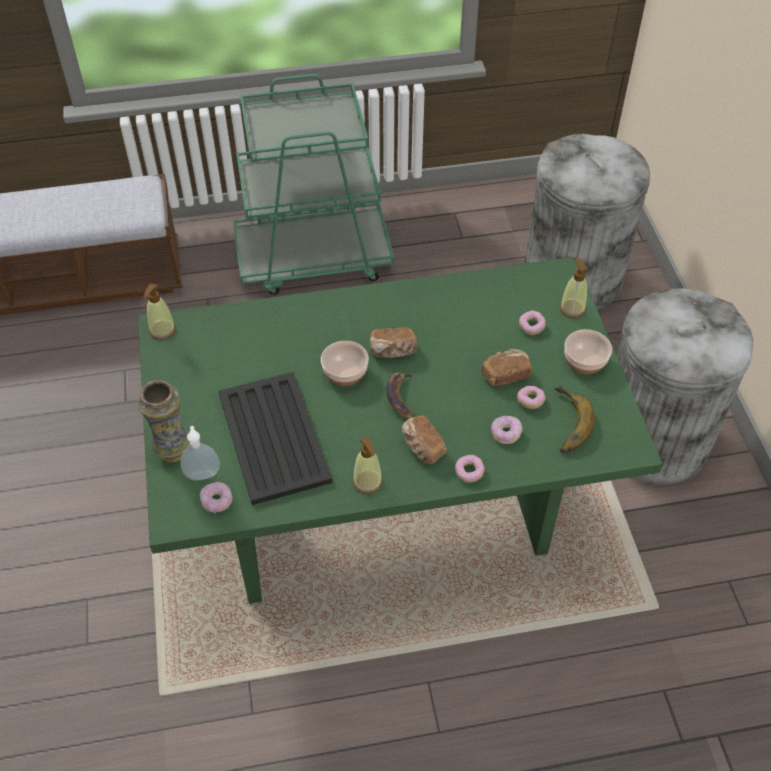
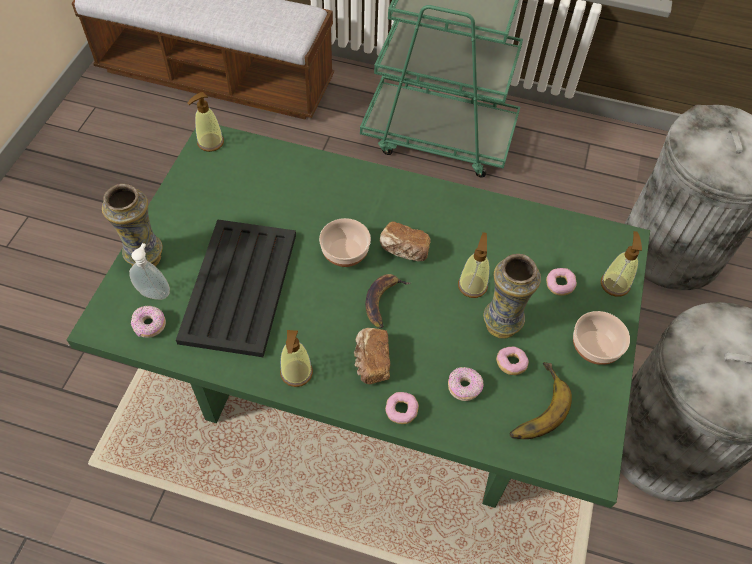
camera: 25 degrees right, 5 degrees up
bread [482,349,532,386] -> vase [483,254,541,338]
none -> soap dispenser [458,232,489,298]

